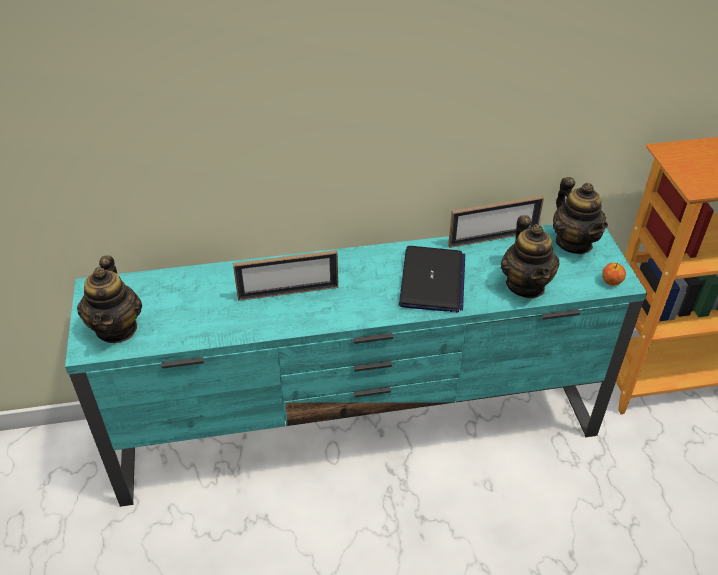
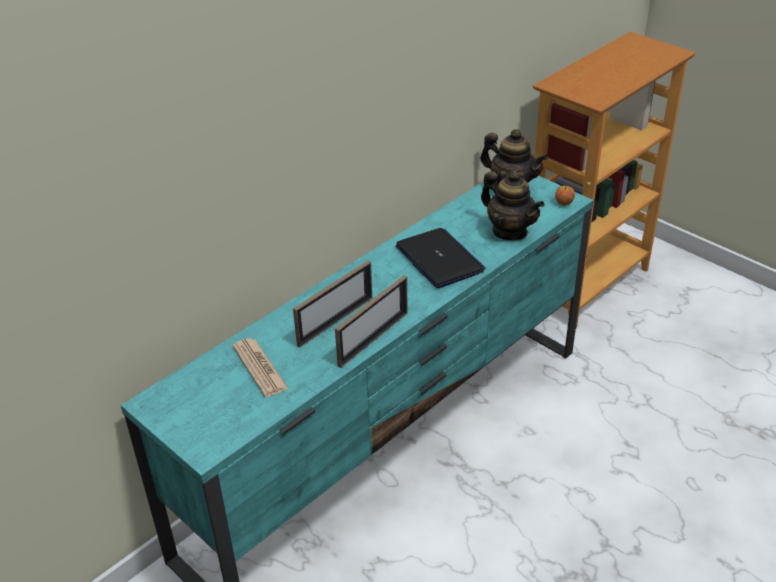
camera: 35 degrees left, 5 degrees down
teapot [77,255,142,343] -> none
picture frame [448,196,544,248] -> picture frame moved to [335,275,408,368]
none -> newspaper [233,338,288,397]

